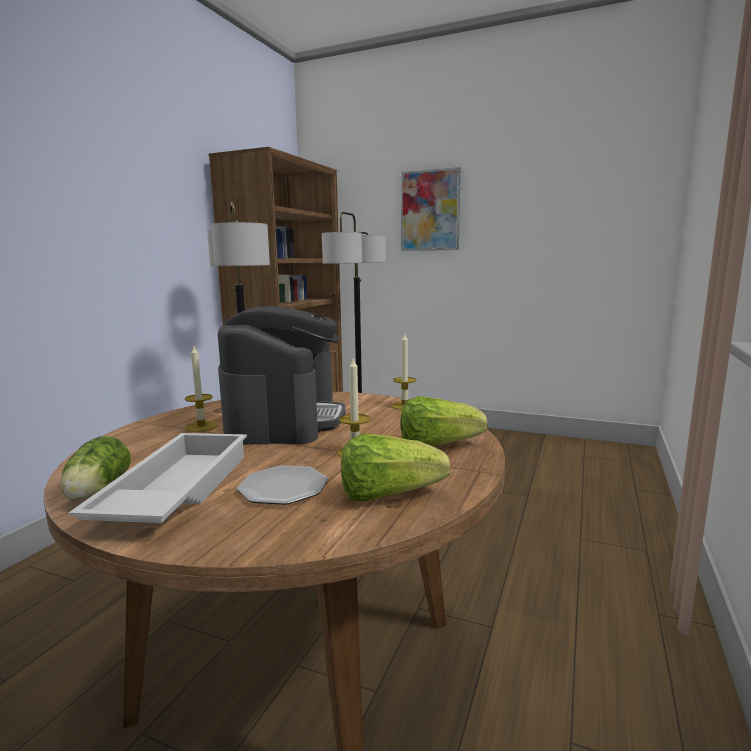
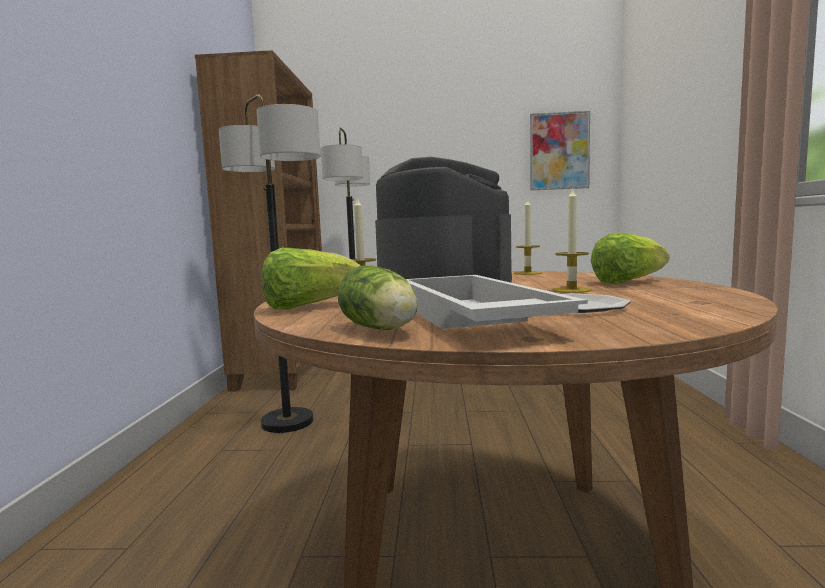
camera: 20 degrees left, 5 degrees down
lettuce [341,434,450,502] -> lettuce moved to [262,248,360,310]
picture [401,167,461,251] -> picture moved to [530,111,590,190]

